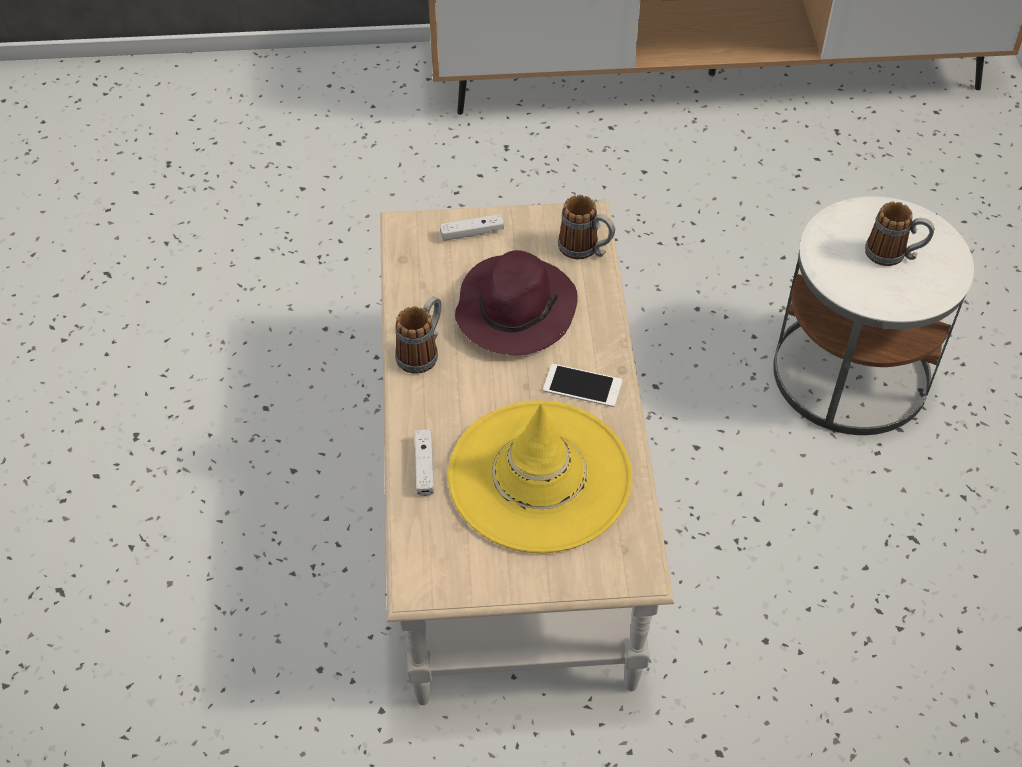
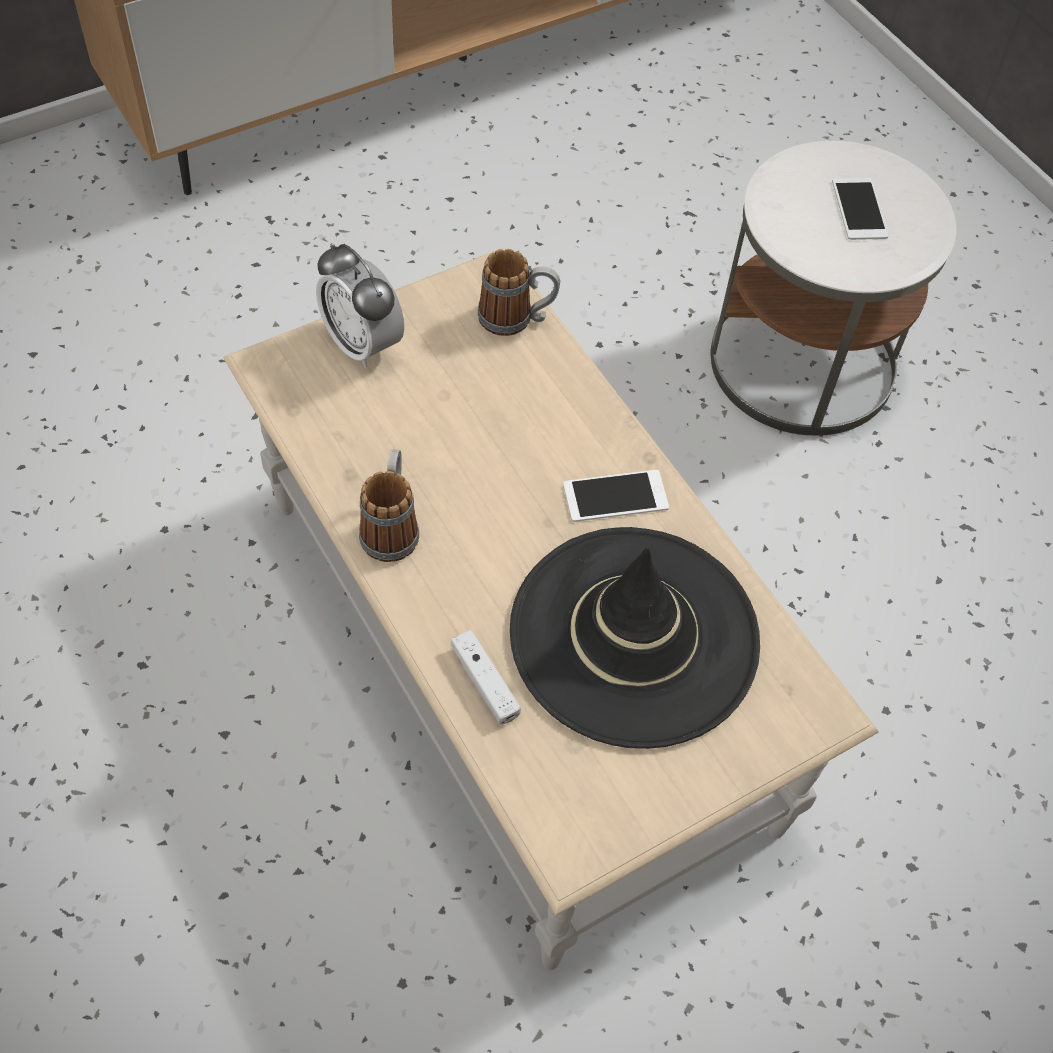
camera: 30 degrees left, 5 degrees up
white game controller [440,214,504,241] -> alarm clock [316,243,404,368]
yellow hat [448,401,632,553] -> black hat [510,527,760,749]
purple hat [455,250,578,356] -> none
mug [865,201,934,266] -> phone [832,178,889,240]

